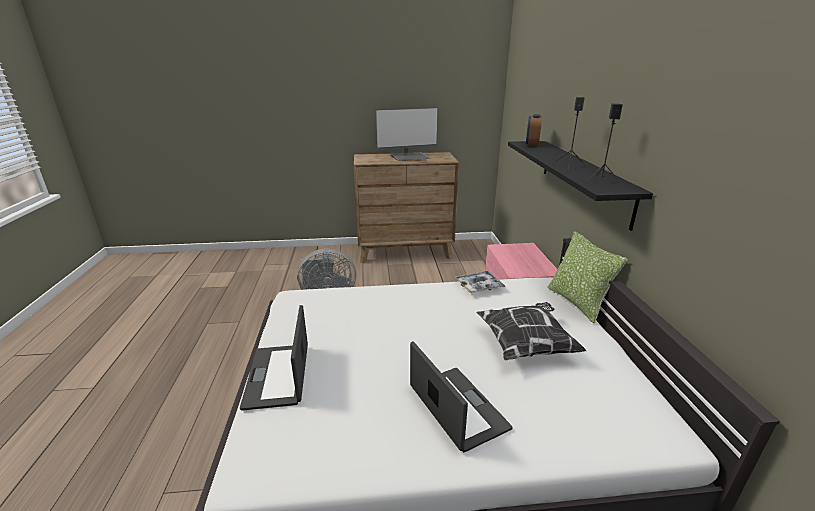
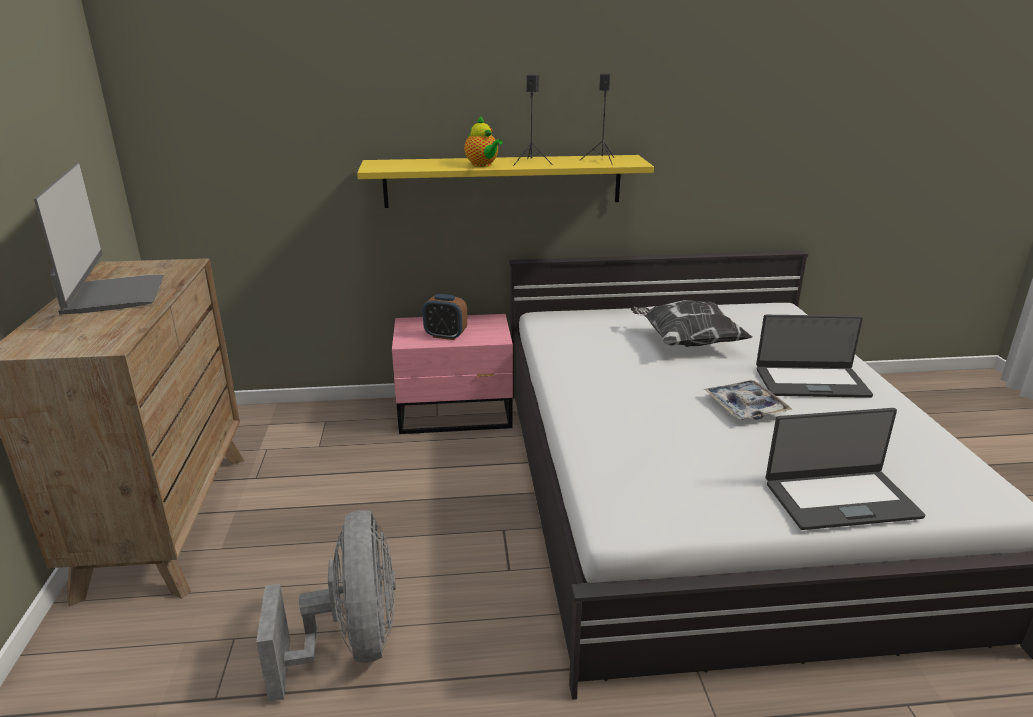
camera: 90 degrees left, 0 degrees up
laptop [410,342,513,452] -> laptop turned 150 degrees counterclockwise [756,315,873,398]
tray [455,271,505,293] -> tray moved to [704,380,792,420]
black shelf [508,141,653,231] -> yellow shelf [357,155,654,208]
alarm clock [526,114,542,146] -> alarm clock moved to [423,294,468,340]
pillow [547,231,627,323] -> none
none -> teapot [464,116,503,167]

